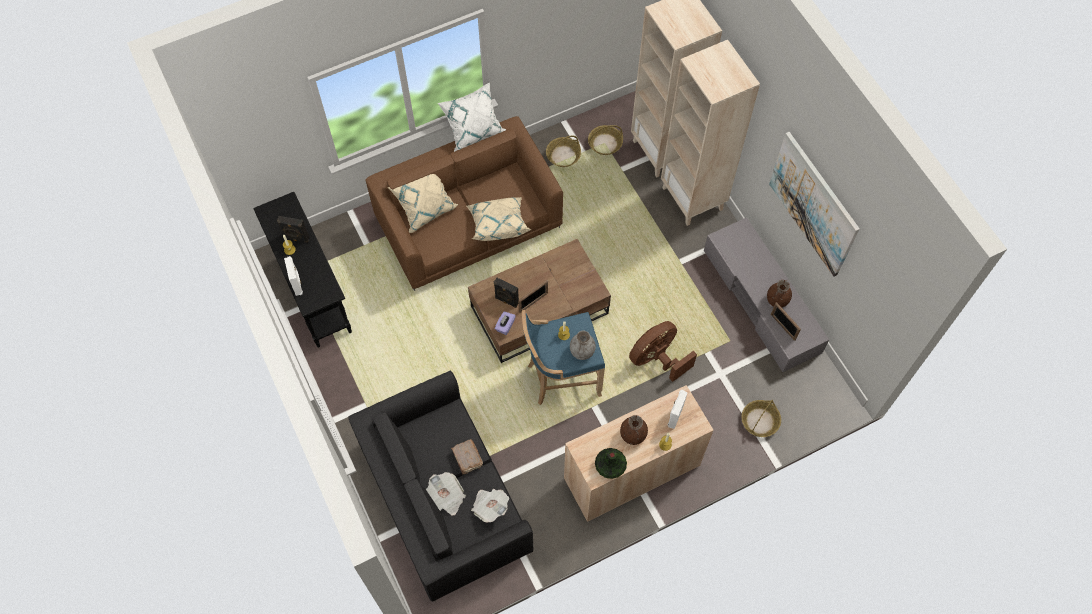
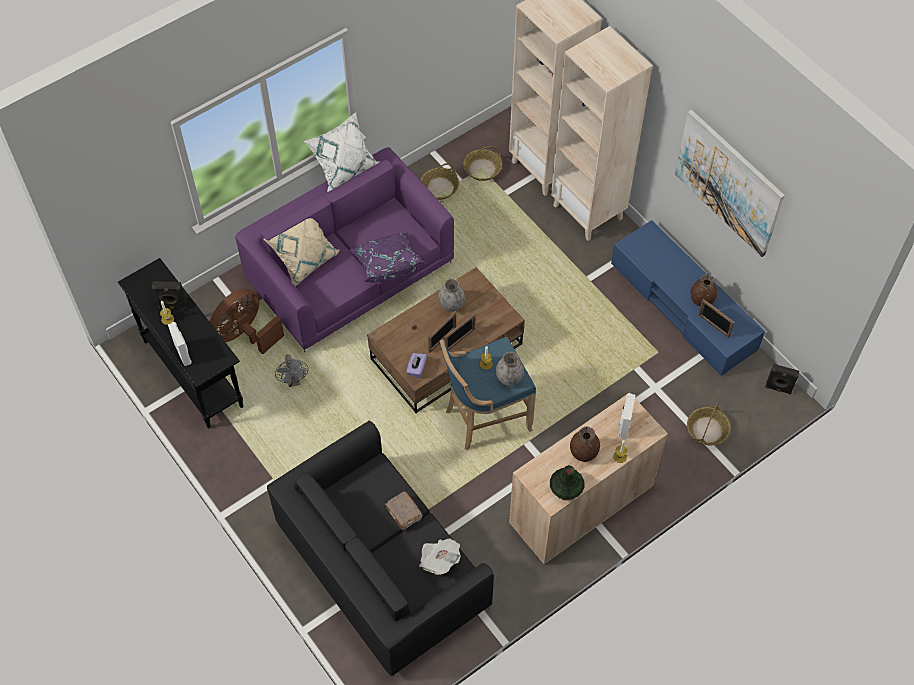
camera: 10 degrees left, 5 degrees down
brown sofa [366,116,563,291] -> purple sofa [235,147,454,353]
newspaper [426,472,466,516] -> none
beige pillow [467,197,532,241] -> purple pillow [349,232,427,282]
black speaker [494,278,519,308] -> black speaker moved to [765,364,799,394]
brown fan [629,321,697,382] -> brown fan moved to [210,288,284,354]
grey tv stand [704,217,829,372] -> blue tv stand [611,220,765,376]
none -> grey fan [275,354,308,387]
none -> grey vase [438,279,465,312]
none -> picture frame [444,313,475,350]

